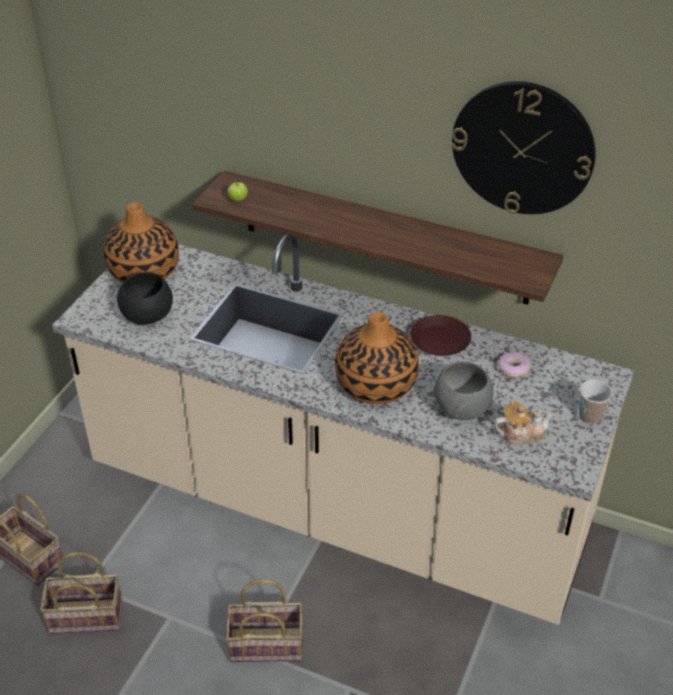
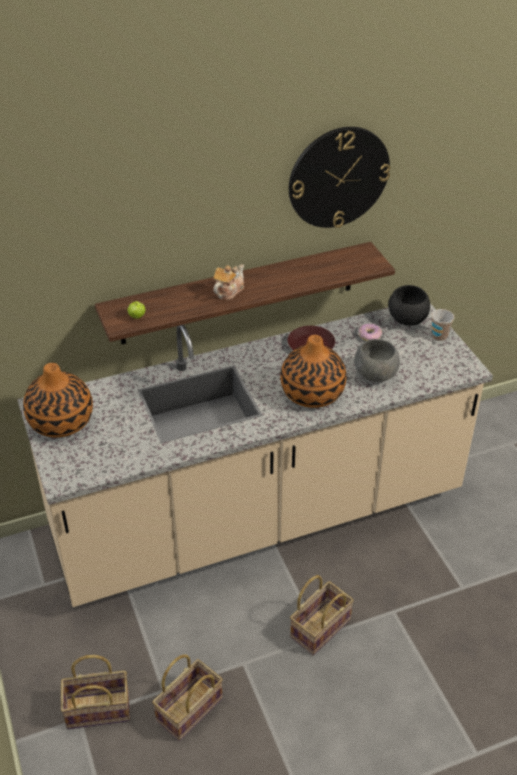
camera: 45 degrees left, 0 degrees up
black bowl [117,272,173,325] -> black bowl moved to [388,285,430,326]
teapot [494,400,554,444] -> teapot moved to [213,264,244,300]

